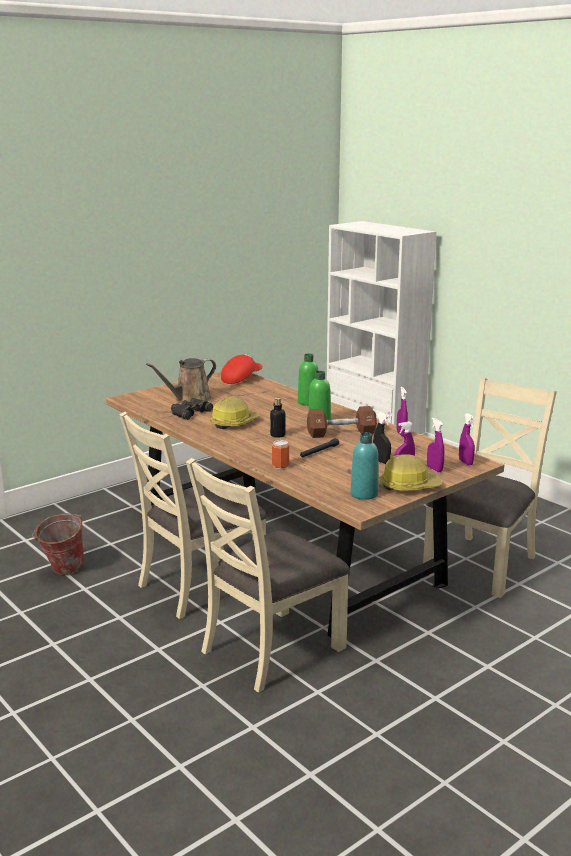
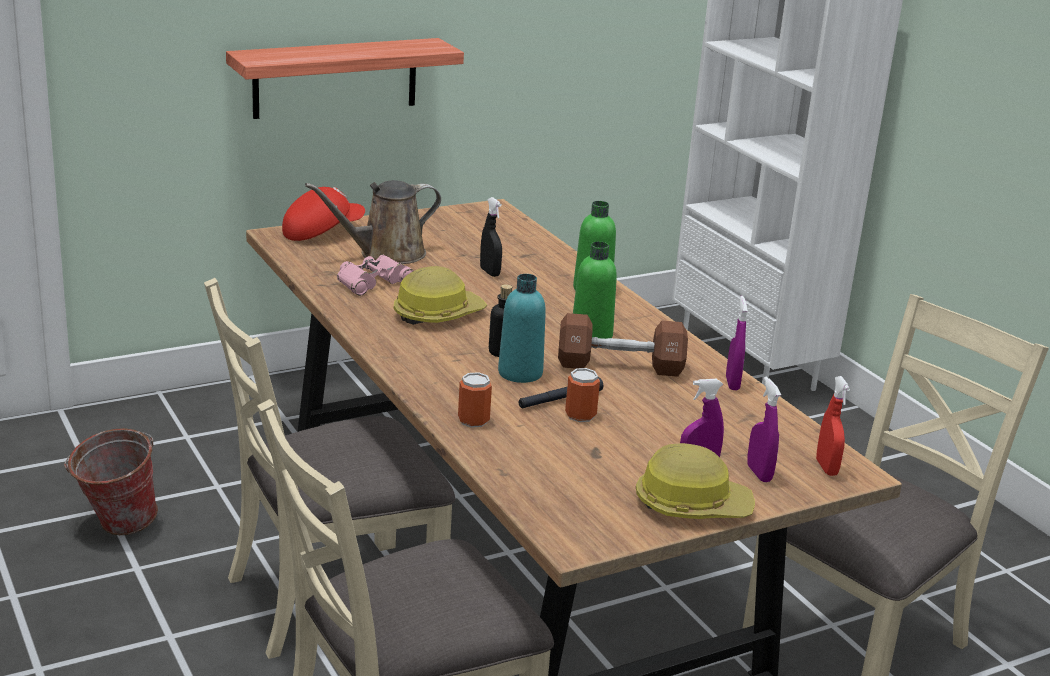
camera: 10 degrees right, 5 degrees up
black binoculars [171,398,213,420] -> pink binoculars [337,254,414,296]
red cap [221,354,262,384] -> red cap moved to [282,187,365,241]
turquoise bottle [350,432,378,500] -> turquoise bottle moved to [498,274,546,383]
black spray bottle [373,412,391,464] -> black spray bottle moved to [480,197,502,277]
purple spray bottle [459,413,475,465] -> red spray bottle [816,376,850,476]
none -> shelf [226,38,464,119]
none -> can [565,368,600,422]

